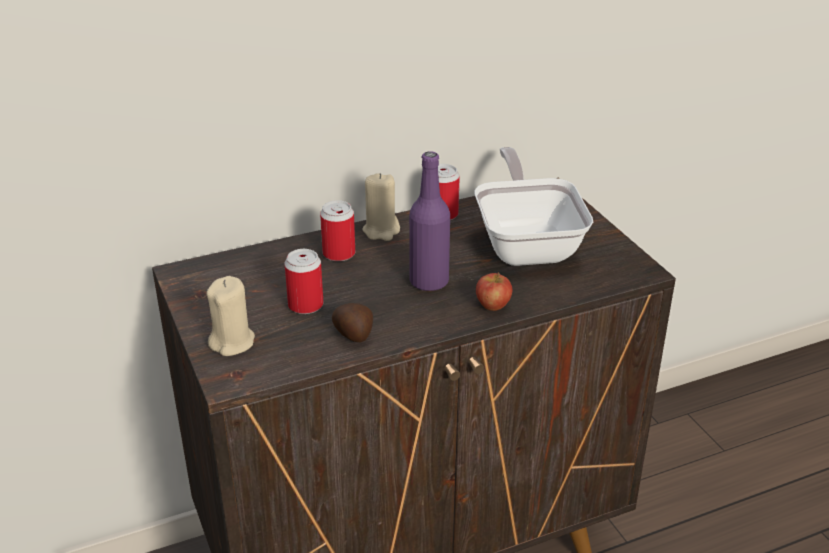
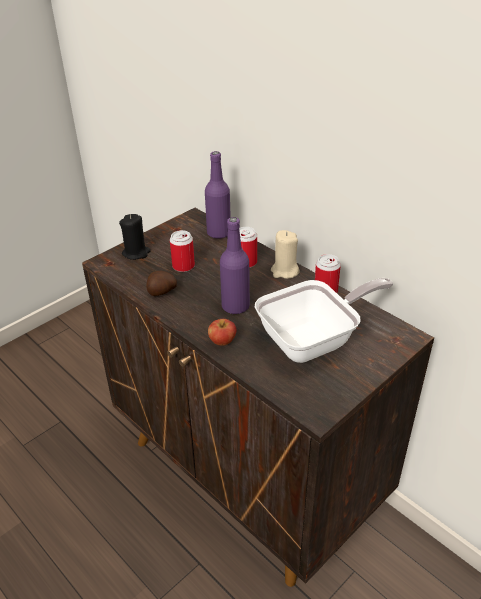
camera: 70 degrees right, 5 degrees up
beige candle [207,276,255,356] -> black candle [119,214,151,260]
none -> purple bottle [205,151,231,239]

